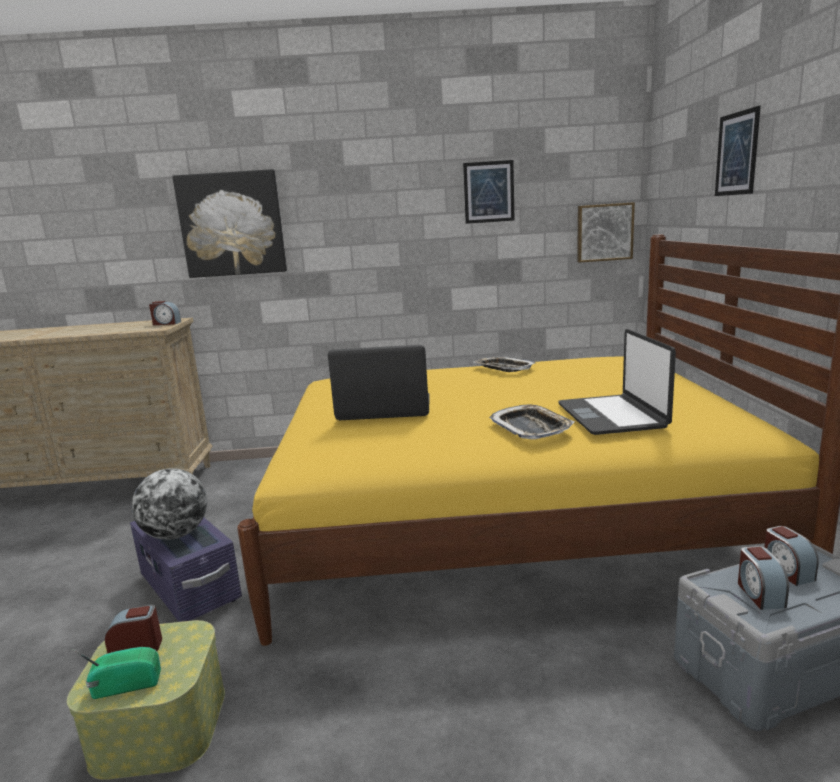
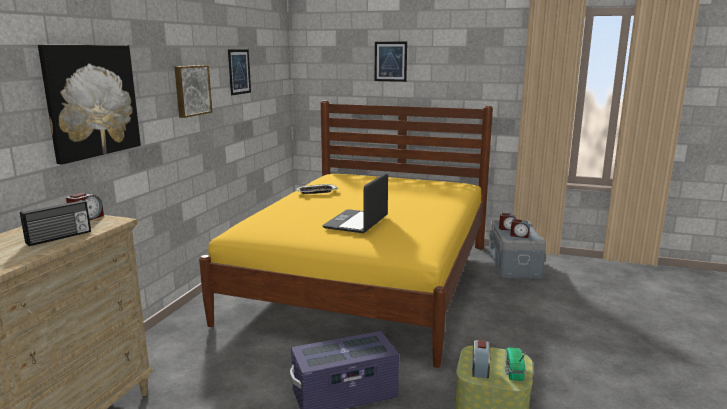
camera: 70 degrees left, 0 degrees up
globe [132,468,207,540] -> none
tray [489,404,575,440] -> none
laptop [558,329,676,435] -> none
picture [577,202,635,263] -> picture moved to [175,65,212,118]
none -> radio [20,200,91,246]

